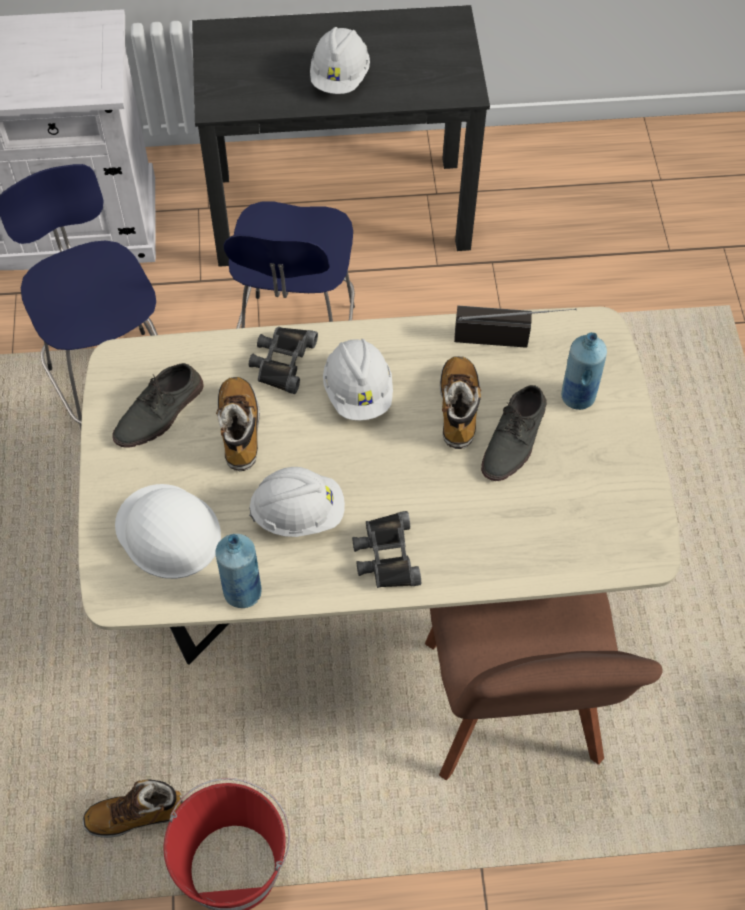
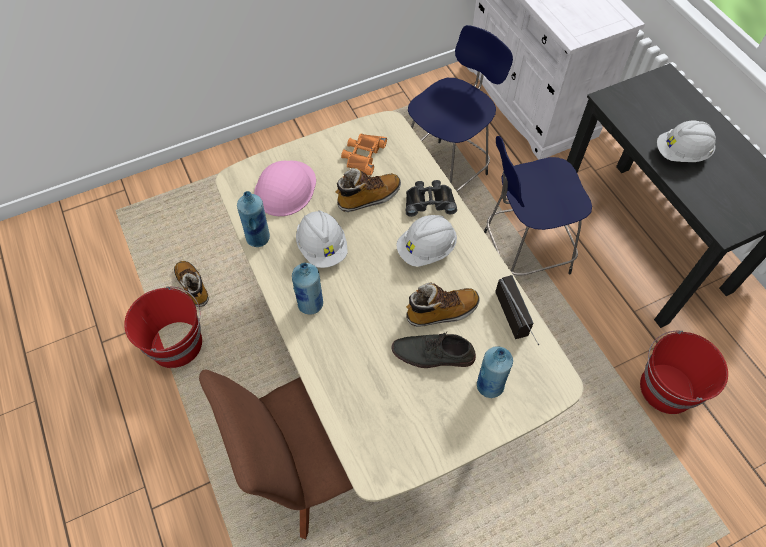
camera: 70 degrees right, 0 degrees up
grey shoe [112,363,204,448] -> orange binoculars [341,134,387,176]
white hard hat [115,484,221,579] -> pink hard hat [254,161,316,216]
black binoculars [352,511,421,588] -> blue bottle [292,263,323,315]
none -> red bucket [640,330,728,414]

